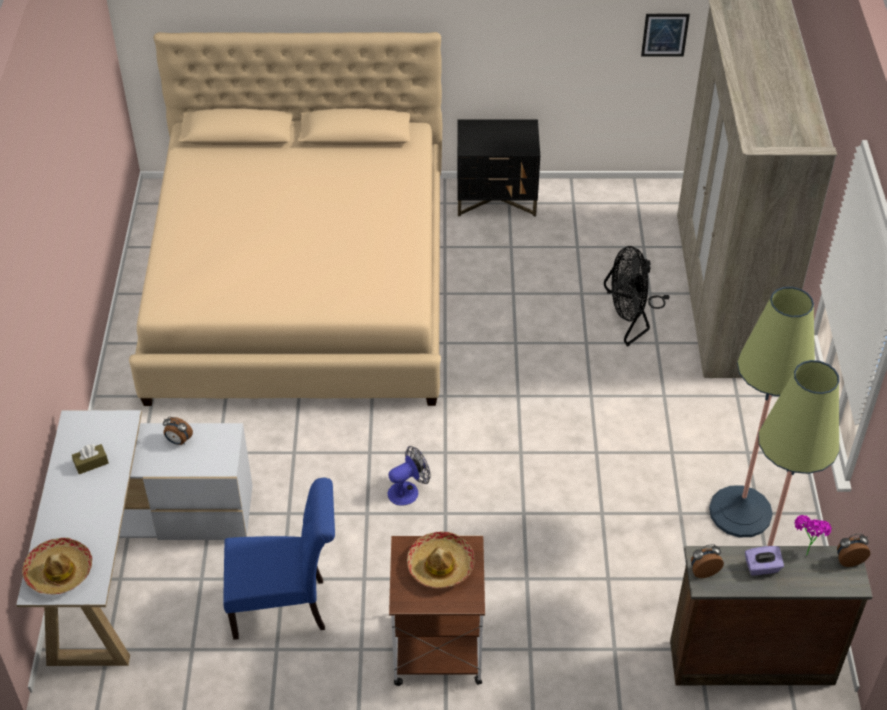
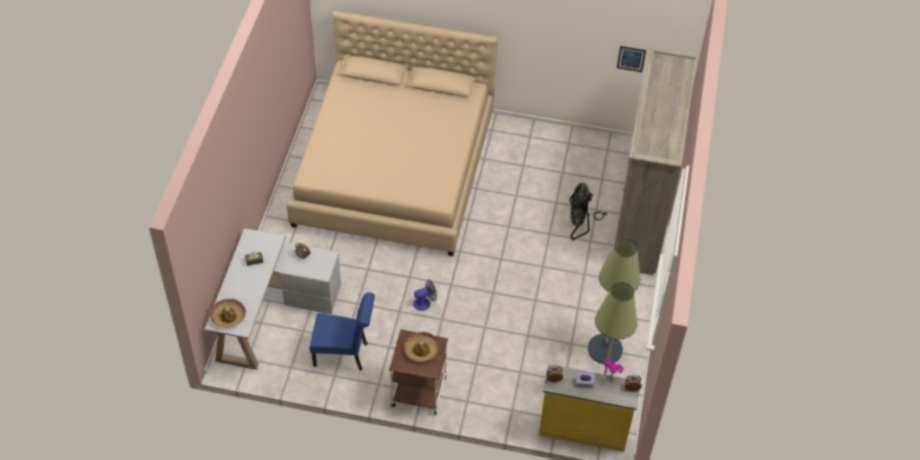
camera: 10 degrees right, 5 degrees up
black nightstand [457,119,540,217] -> none
brown dresser [670,546,873,685] -> yellow dresser [539,364,641,452]

